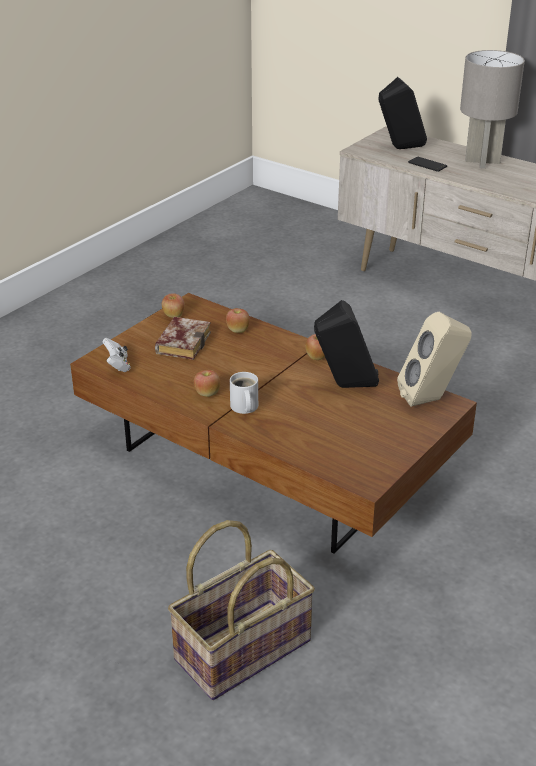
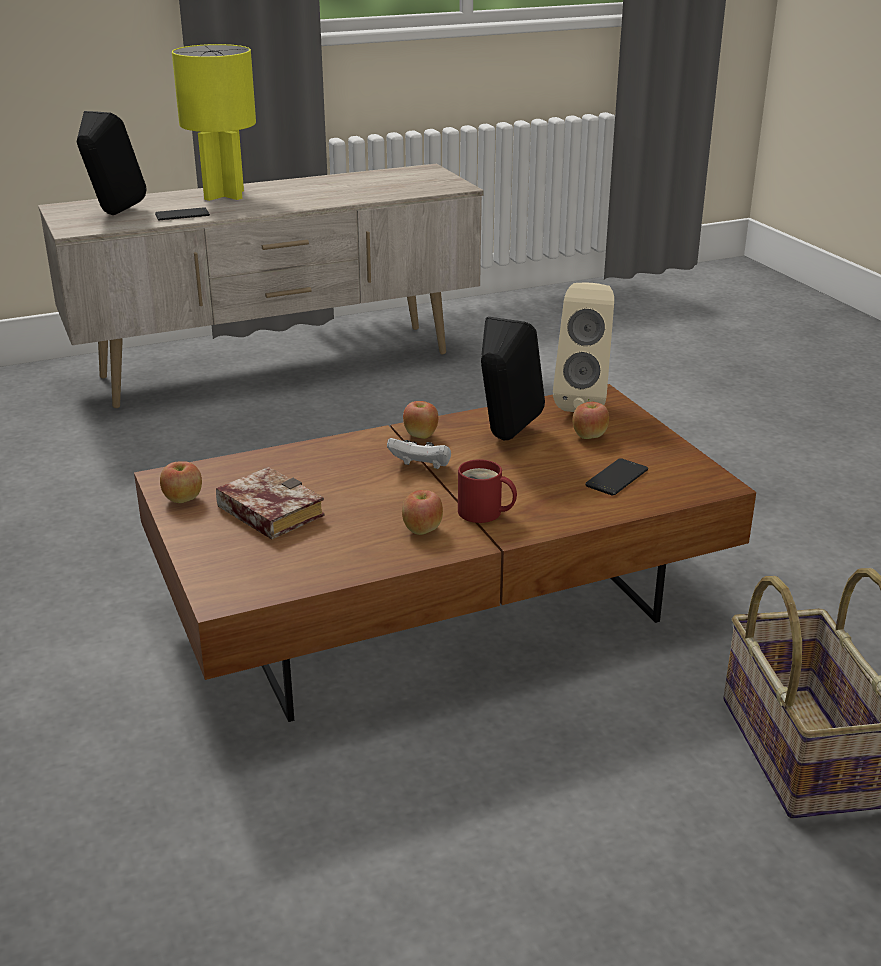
camera: 60 degrees left, 5 degrees down
white game controller [103,338,130,372] -> white game controller moved to [387,438,451,469]
apple [226,308,250,333] -> apple moved to [573,402,609,439]
white mug [230,372,258,414] -> red mug [458,459,517,523]
grey table lamp [460,50,525,169] -> yellow table lamp [172,44,256,201]
none -> phone [585,458,648,496]

